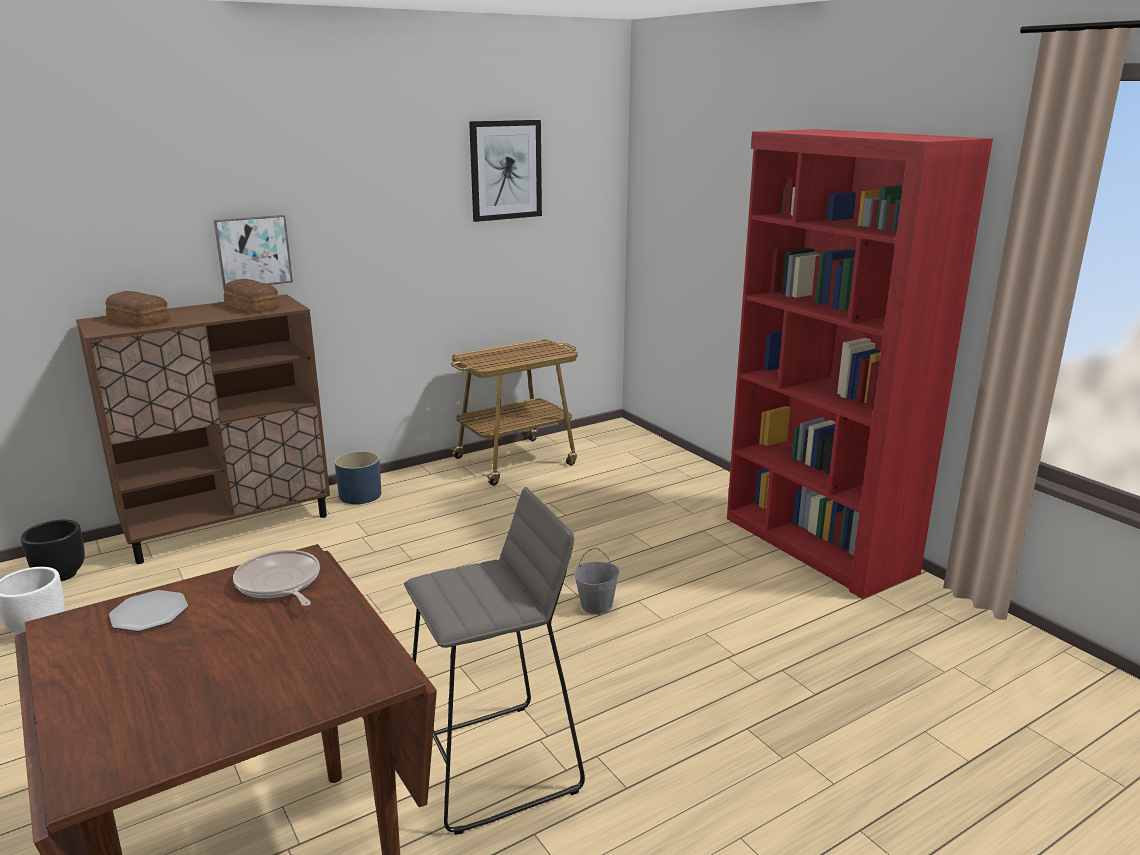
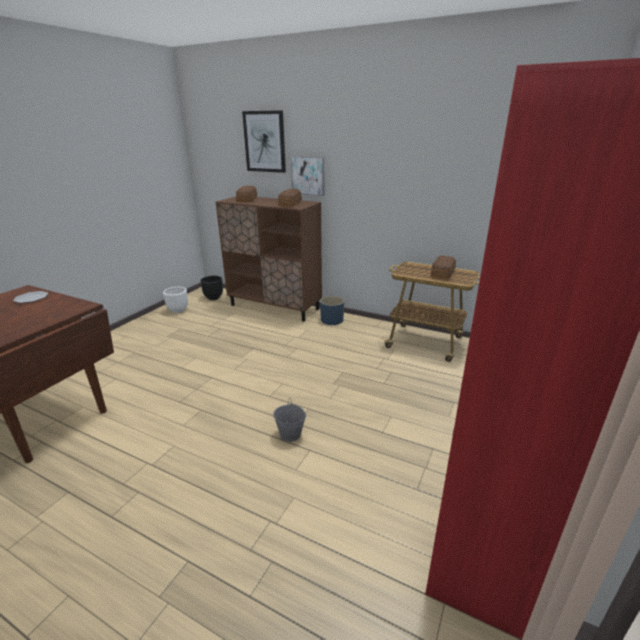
camera: 60 degrees right, 5 degrees up
frying pan [233,550,320,606] -> none
grey stool [404,487,585,835] -> none
picture [469,120,542,222] -> picture moved to [242,110,286,173]
none -> bread [431,256,456,279]

